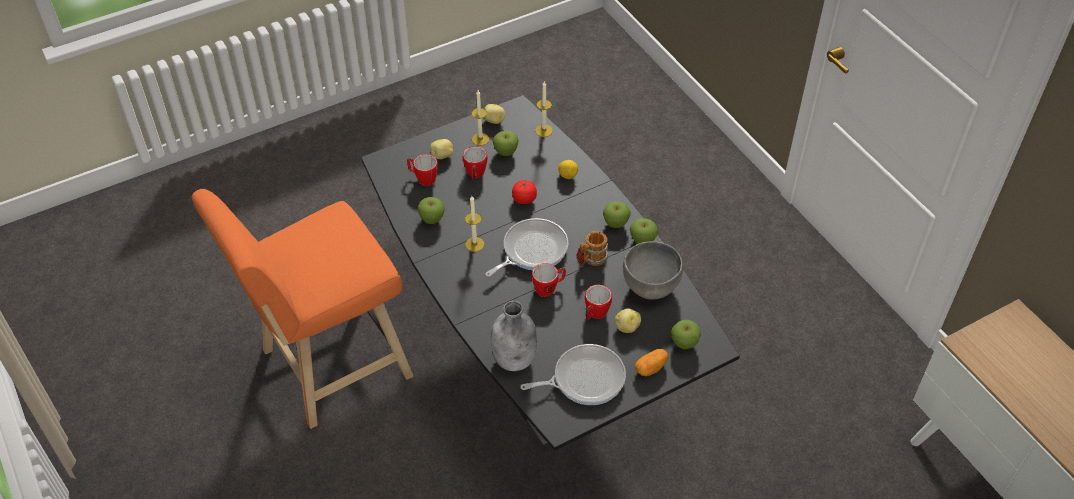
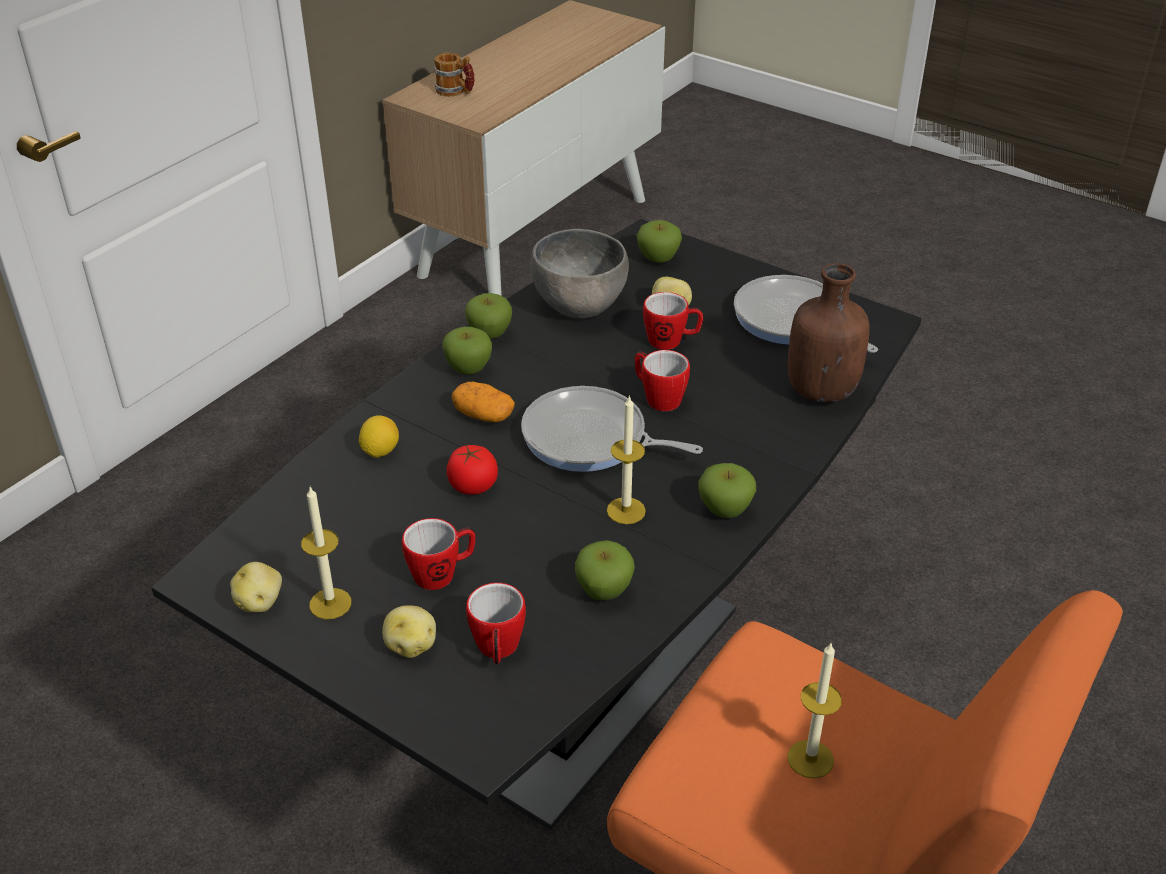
camera: 115 degrees left, 10 degrees down
grey bottle [491,301,537,371] -> brown bottle [788,263,869,403]
apple [493,131,519,156] -> apple moved to [698,463,756,518]
candle [535,81,553,137] -> candle moved to [787,643,842,779]
mug [576,231,608,266] -> mug moved to [434,53,475,97]
potato [635,349,668,376] -> potato moved to [451,382,515,422]

